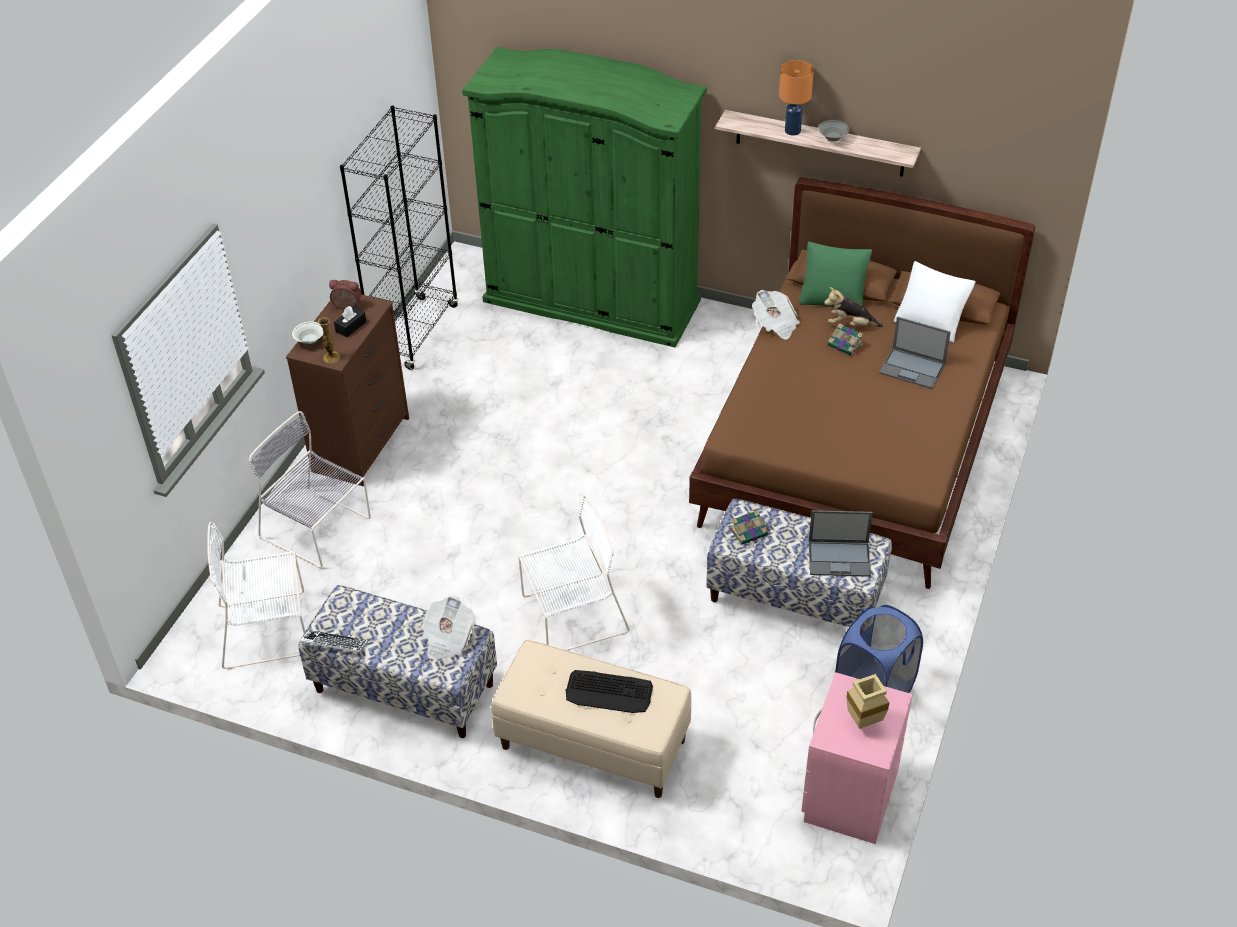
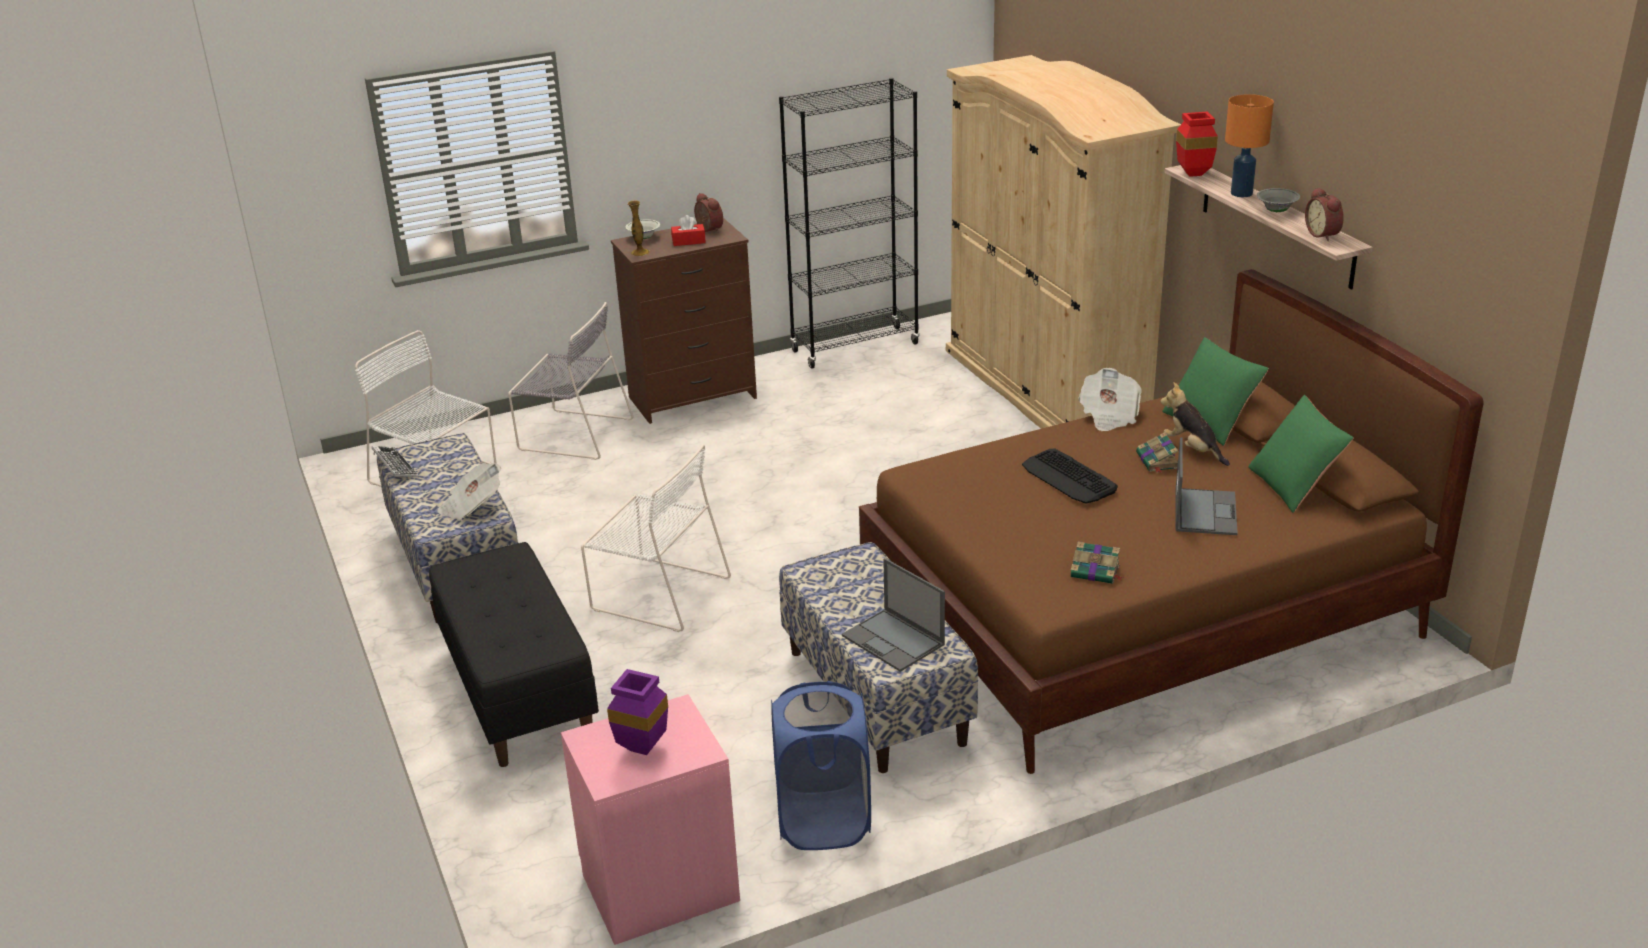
camera: 45 degrees right, 15 degrees down
grey chair [249,411,371,568] -> grey chair turned 120 degrees clockwise [508,302,633,460]
black tissue box [334,306,366,337] -> red tissue box [671,215,706,246]
green wardrobe [462,47,707,347] -> beige wardrobe [946,55,1181,429]
beige bench [491,640,692,798] -> black bench [429,542,599,767]
keyboard [565,670,653,713] -> keyboard moved to [1022,449,1118,504]
book [730,510,771,545] -> book moved to [1071,541,1124,584]
beige vase [846,674,889,729] -> purple vase [607,669,668,755]
laptop [879,317,951,389] -> laptop turned 150 degrees counterclockwise [1176,438,1238,535]
white pillow [894,261,976,343] -> green pillow [1248,395,1354,513]
none -> red vase [1176,112,1218,177]
none -> alarm clock [1305,187,1344,241]

